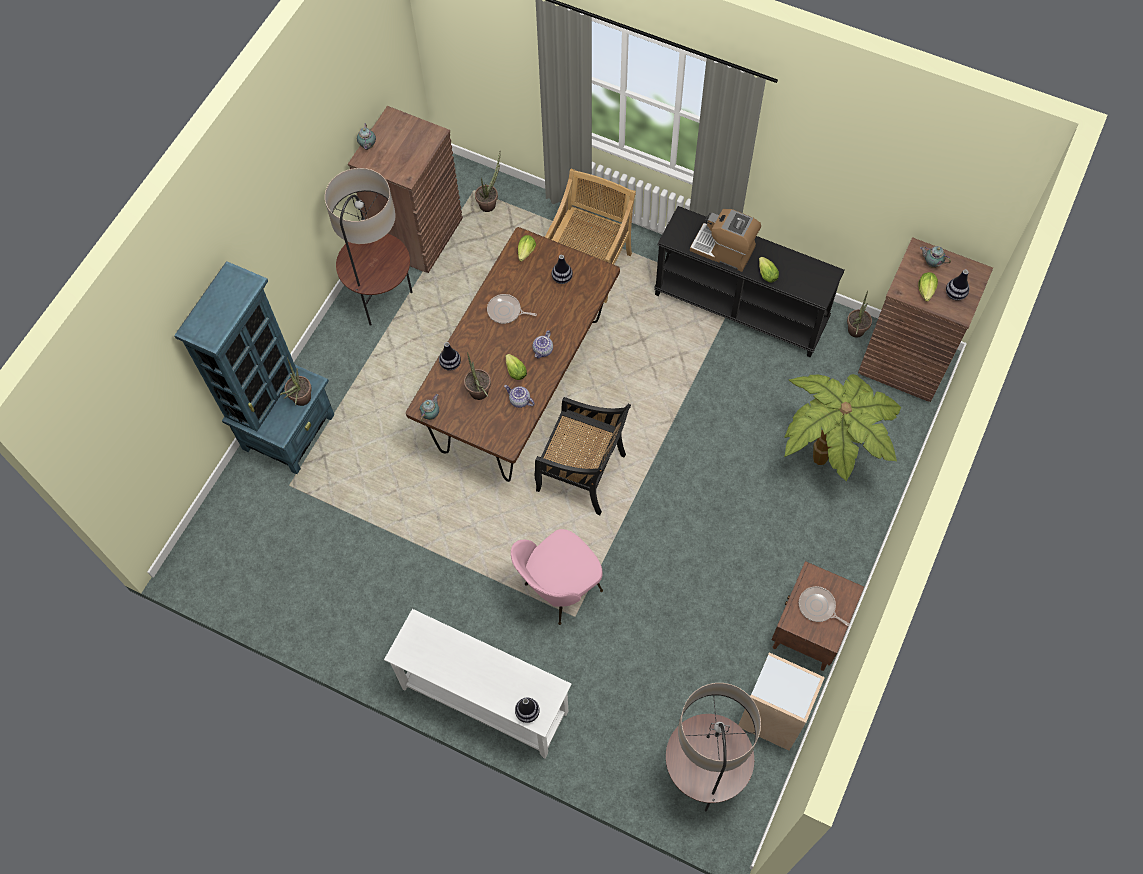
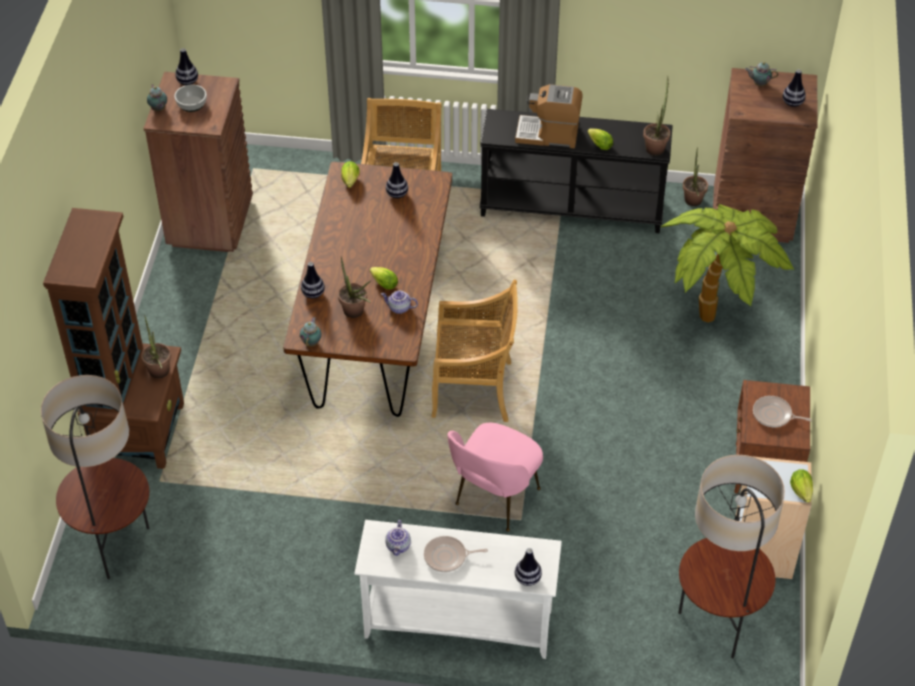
camera: 20 degrees left, 15 degrees down
blue cabinet [174,261,335,474] -> brown cabinet [43,208,184,469]
floor lamp [325,168,413,326] -> floor lamp moved to [41,375,149,579]
potted plant [475,150,501,212] -> potted plant moved to [643,76,670,156]
frying pan [487,294,537,324] -> frying pan moved to [424,536,488,572]
teapot [532,330,553,358] -> teapot moved to [385,520,411,556]
black chair [535,397,631,515] -> beige chair [431,280,518,422]
lettuce [918,272,938,302] -> lettuce moved to [790,469,813,503]
none -> bowl [174,84,207,112]
none -> vase [175,48,198,85]

